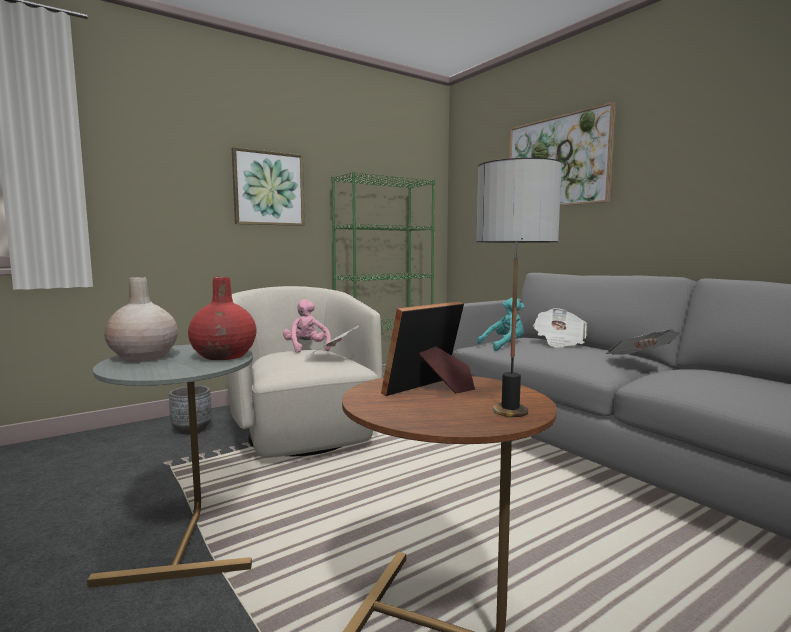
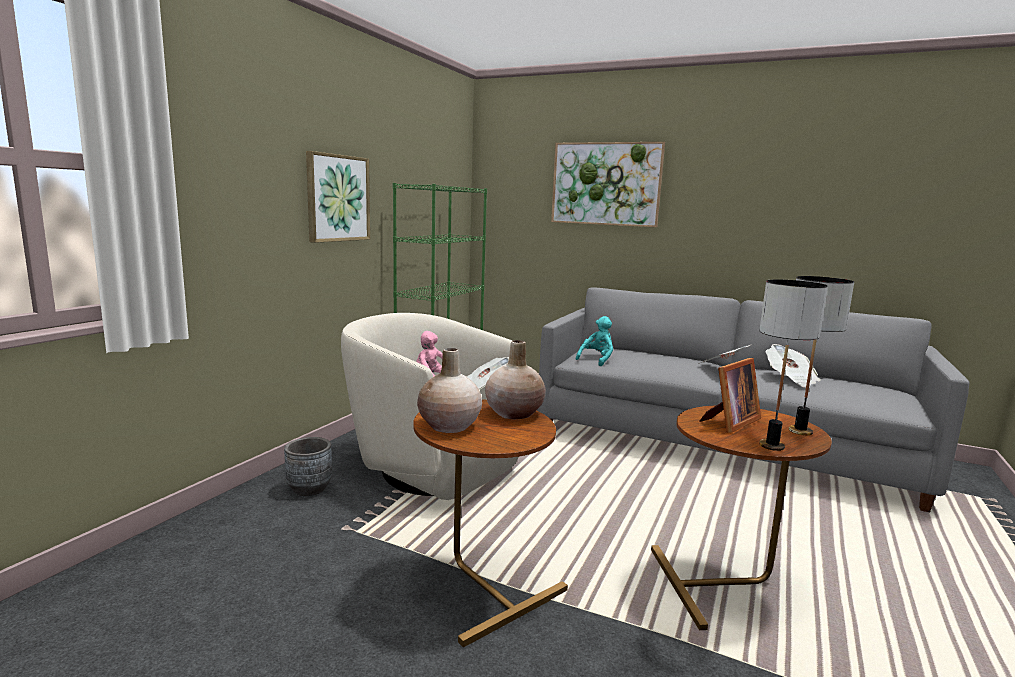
camera: 30 degrees left, 5 degrees up
grey side table [87,345,253,588] -> brown side table [413,399,568,647]
red vase [188,277,257,360] -> beige vase [485,340,546,419]
picture frame [381,301,475,396] -> picture frame turned 150 degrees counterclockwise [700,358,761,433]
newspaper [533,308,587,348] -> newspaper moved to [766,344,821,388]
none -> table lamp [759,279,828,451]

